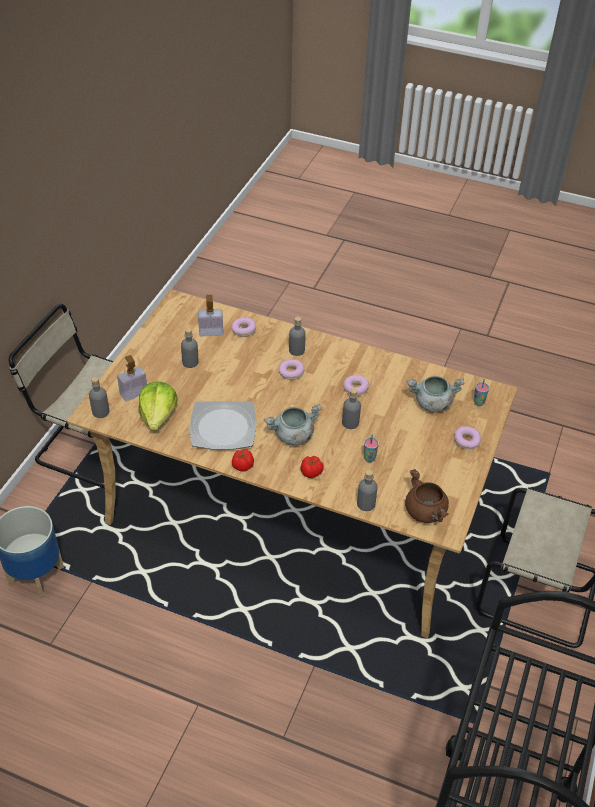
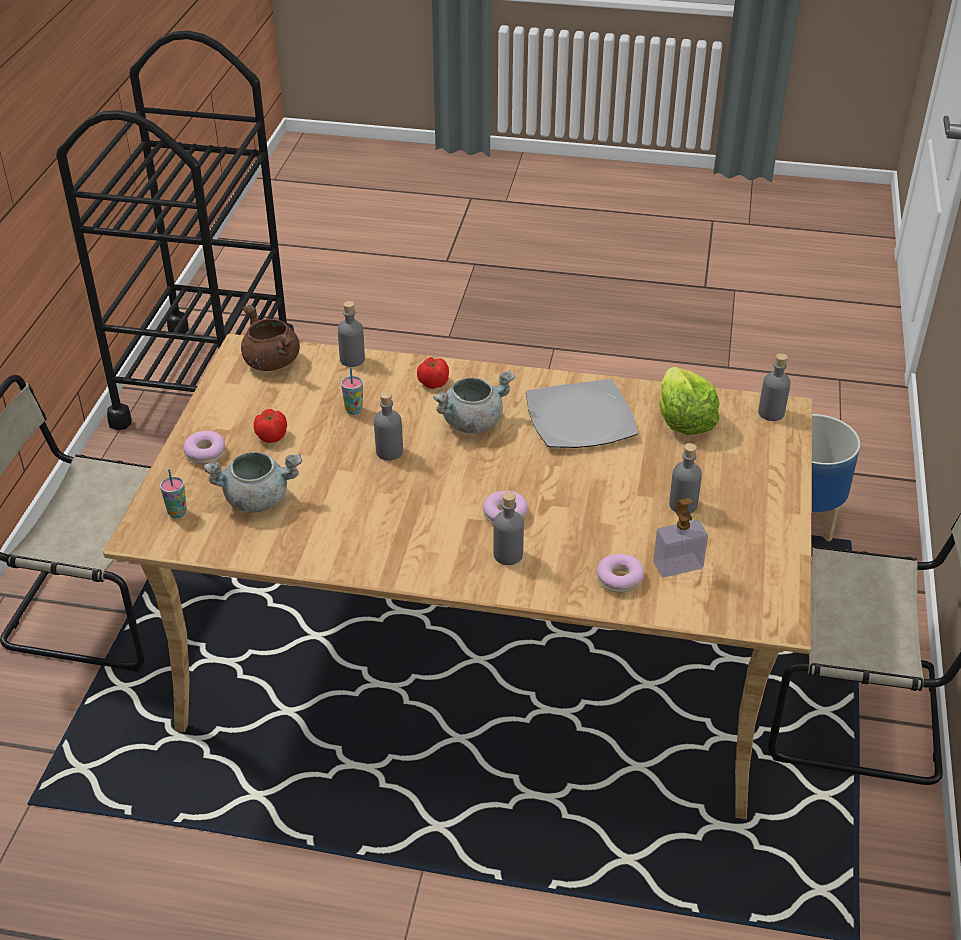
camera: 170 degrees right, 5 degrees down
soap dispenser [117,355,147,401] -> none
tomato [232,449,254,472] -> tomato moved to [254,409,287,443]
donut [343,375,369,396] -> none

